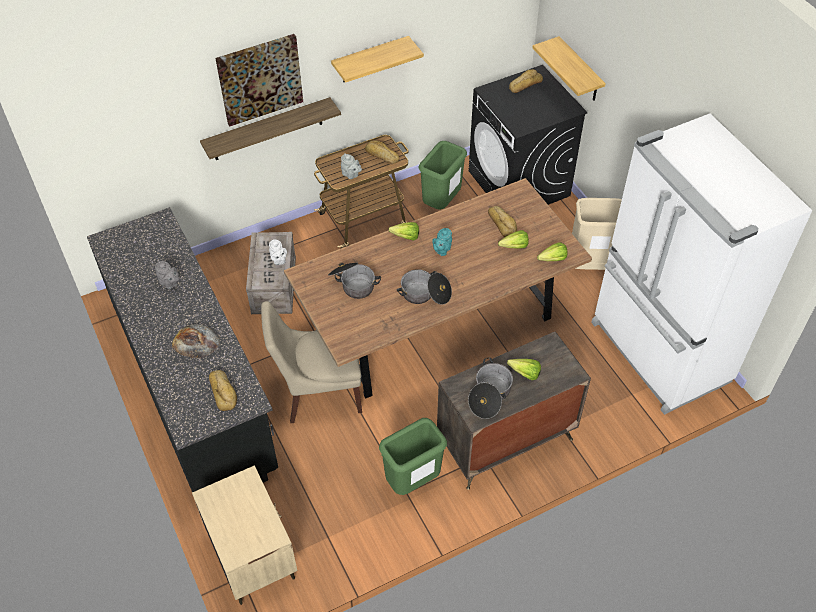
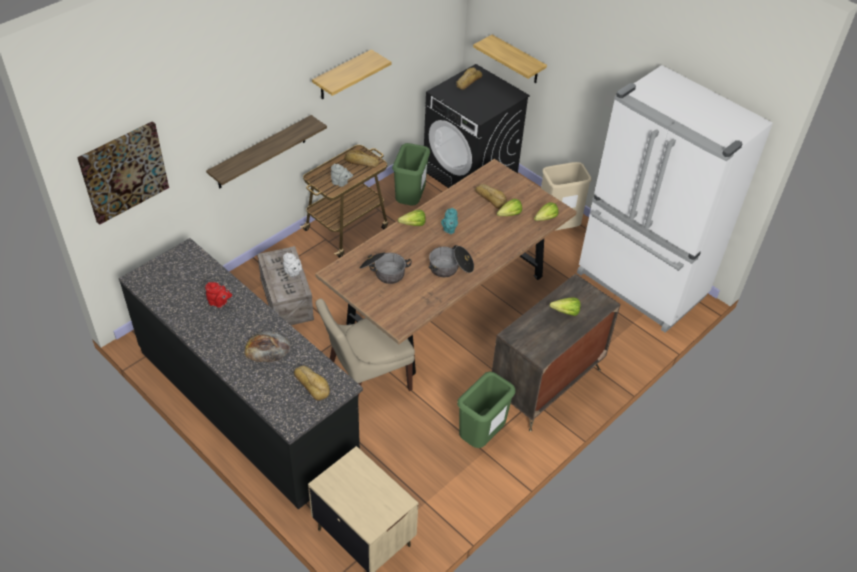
camera: 20 degrees left, 5 degrees down
grey teapot [155,261,179,289] -> red teapot [205,282,232,308]
picture [215,34,303,127] -> picture moved to [77,121,169,225]
cooking pot [468,357,513,419] -> none

